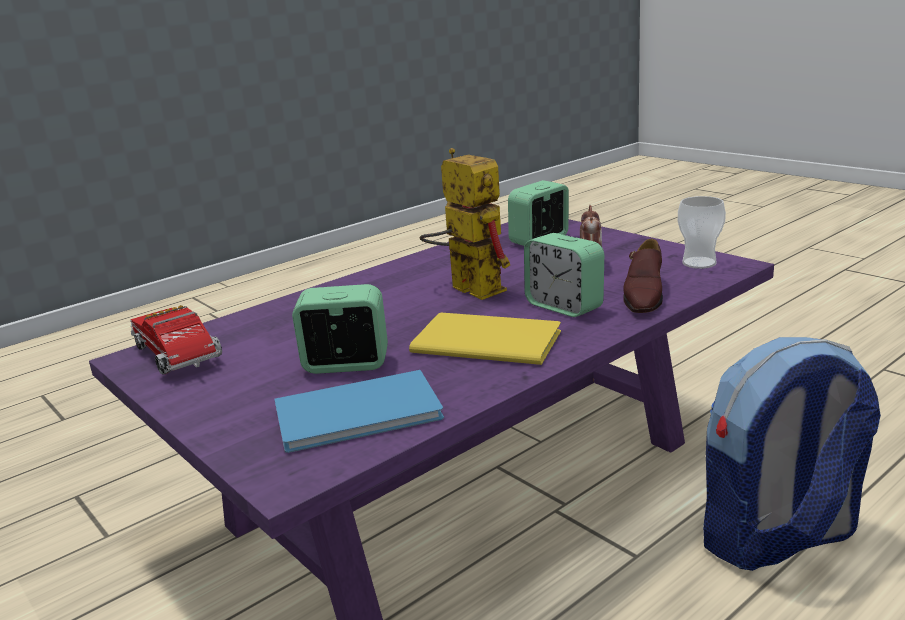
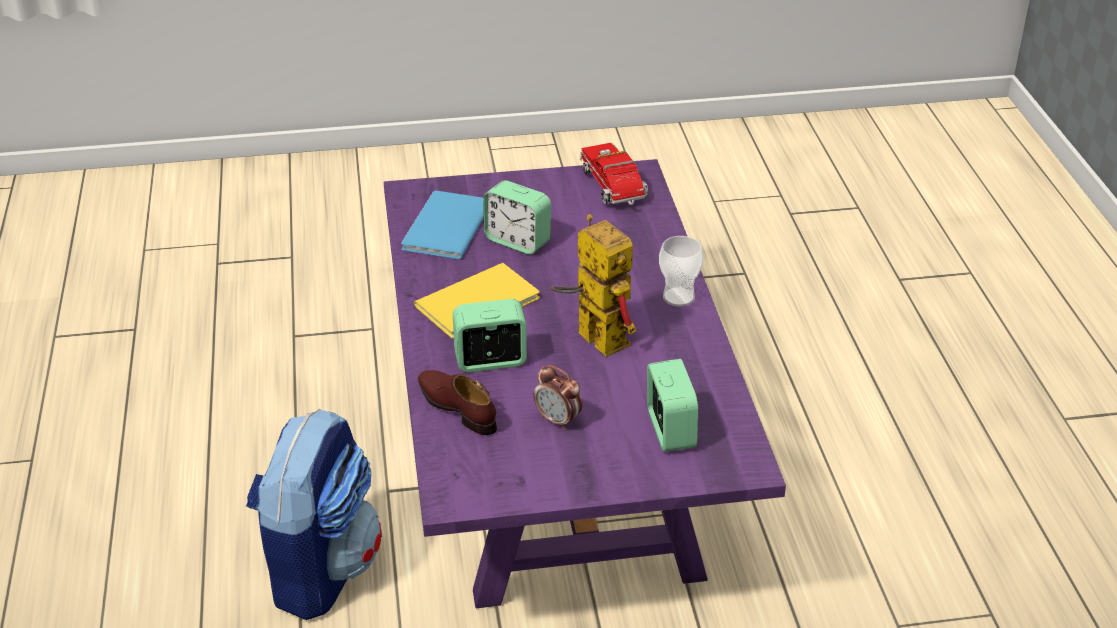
camera: 120 degrees right, 15 degrees up
toy truck [130,305,222,375] -> toy truck turned 105 degrees counterclockwise [580,143,648,205]
alarm clock [292,284,388,374] -> alarm clock turned 90 degrees clockwise [483,180,551,254]
toy robot [420,148,510,300] -> toy robot turned 120 degrees counterclockwise [551,214,636,357]
cup [678,196,726,269] -> cup moved to [659,236,704,307]

